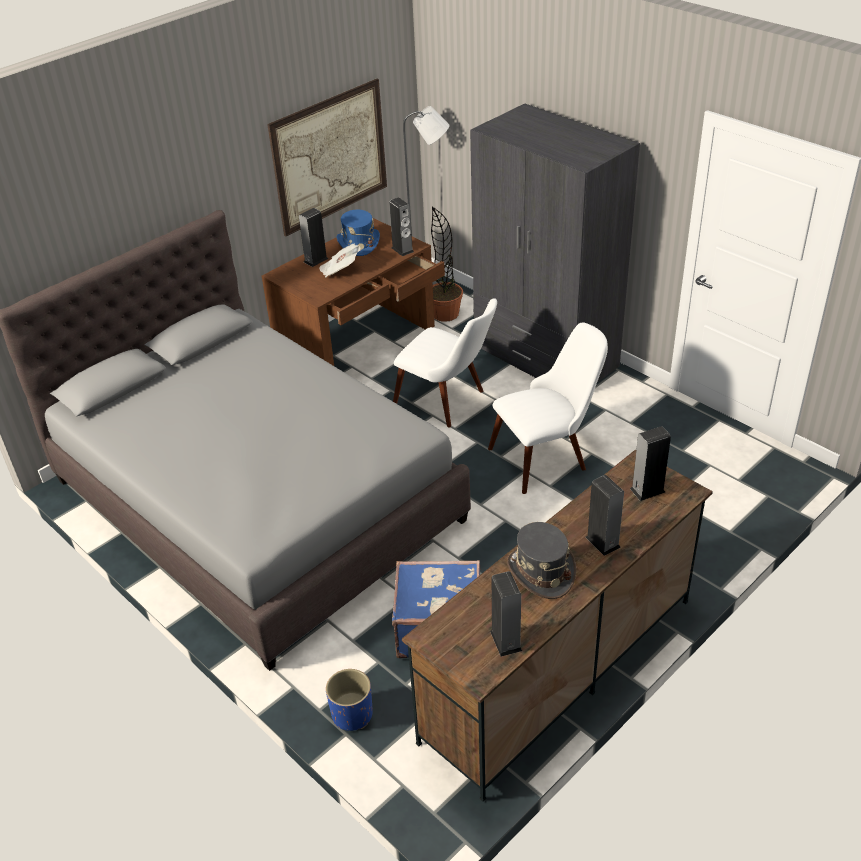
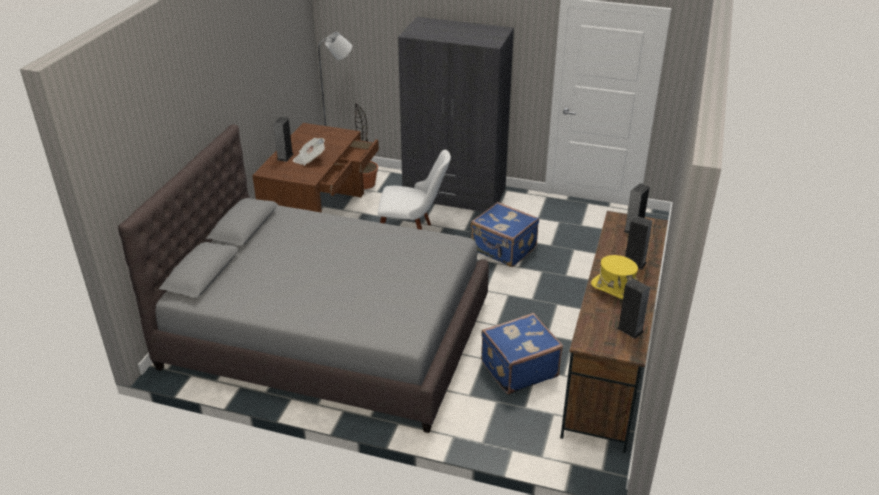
camera: 30 degrees left, 5 degrees down
picture [267,79,387,236] -> none
blue planter [326,669,373,731] -> none
blue hat [337,210,380,256] -> none
speaker [389,198,414,256] -> none
white chair [488,323,608,494] -> blue suitcase [471,202,539,267]
grey hat [507,522,576,599] -> yellow hat [591,255,638,299]

